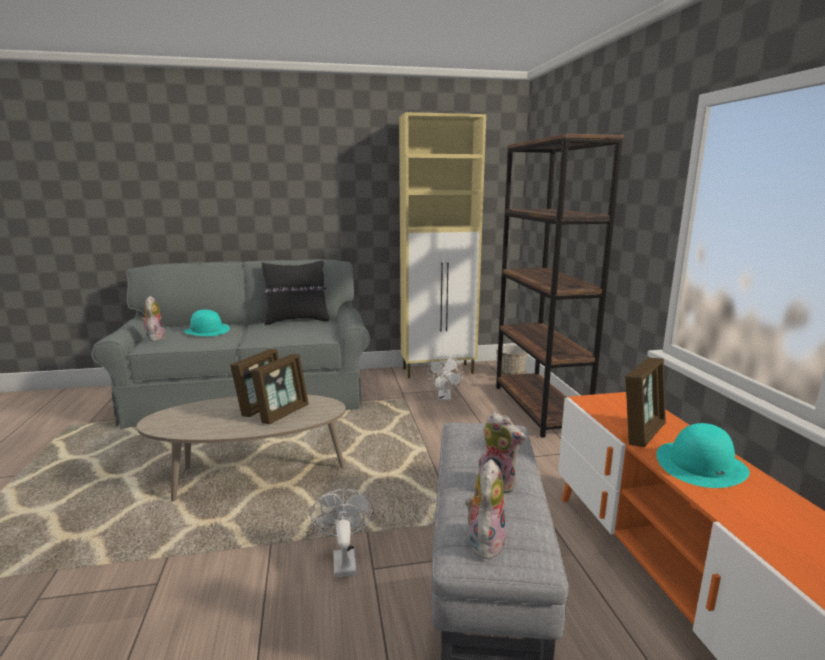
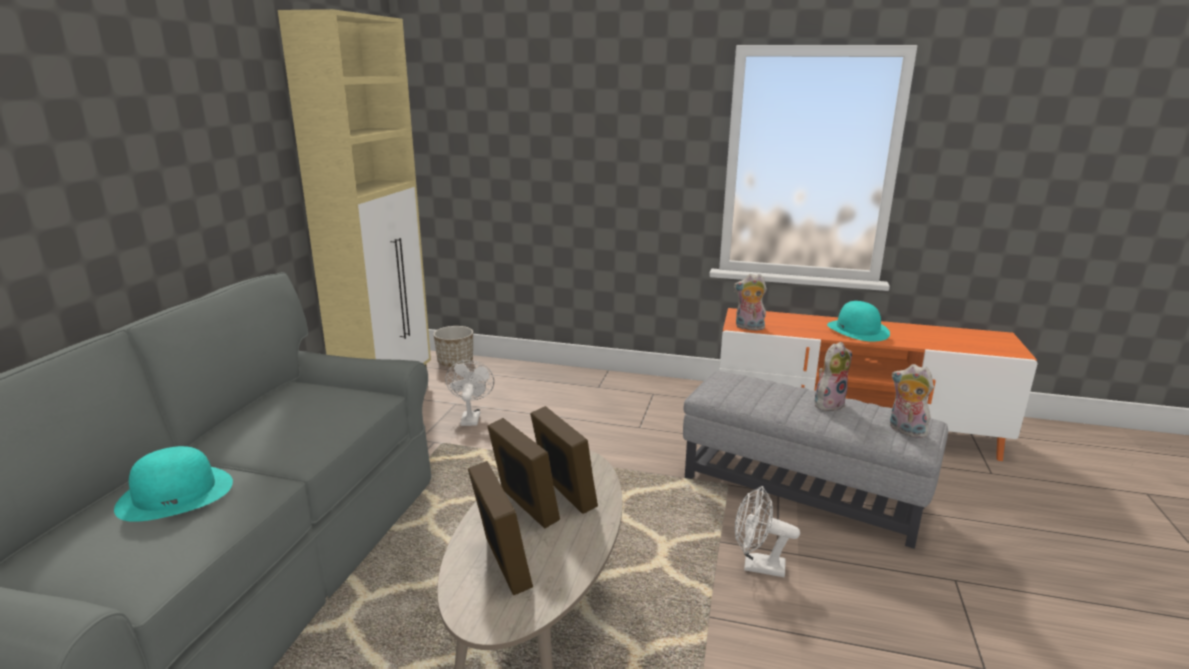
camera: 65 degrees left, 5 degrees up
plush toy [141,296,165,341] -> plush toy moved to [734,274,767,330]
black pillow [262,261,329,325] -> none
white fan [427,356,463,400] -> white fan turned 120 degrees counterclockwise [445,360,494,426]
brown bookcase [496,134,624,438] -> none
picture frame [625,358,666,447] -> picture frame moved to [468,461,533,596]

